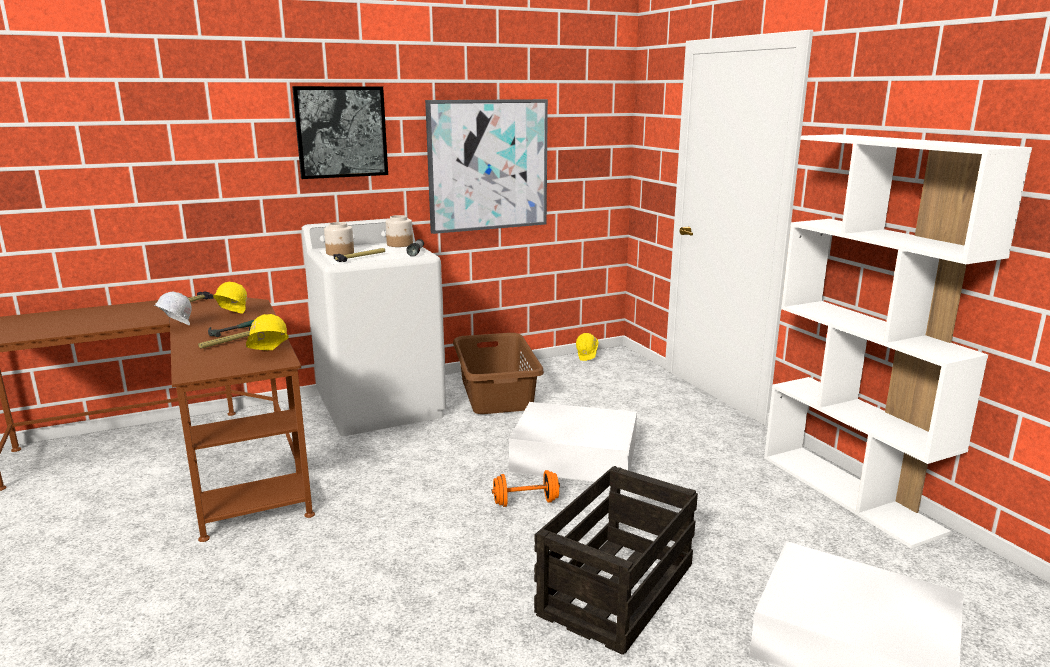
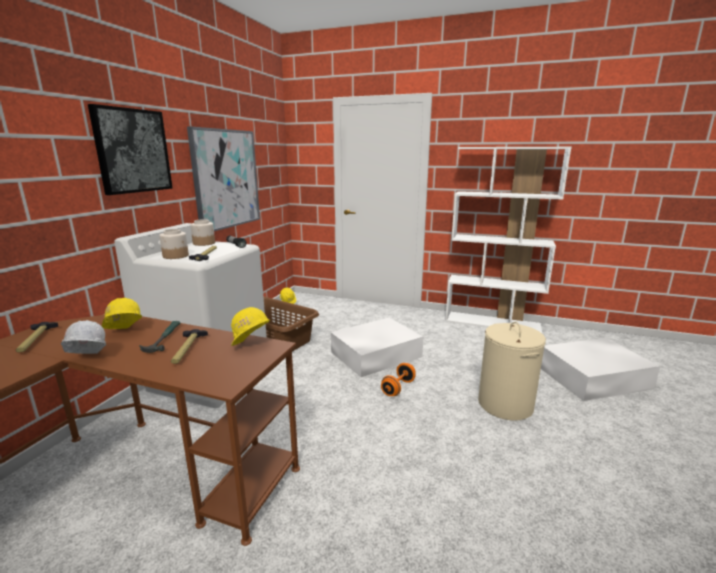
camera: 45 degrees left, 0 degrees up
crate [534,466,698,655] -> beige laundry basket [478,322,546,421]

